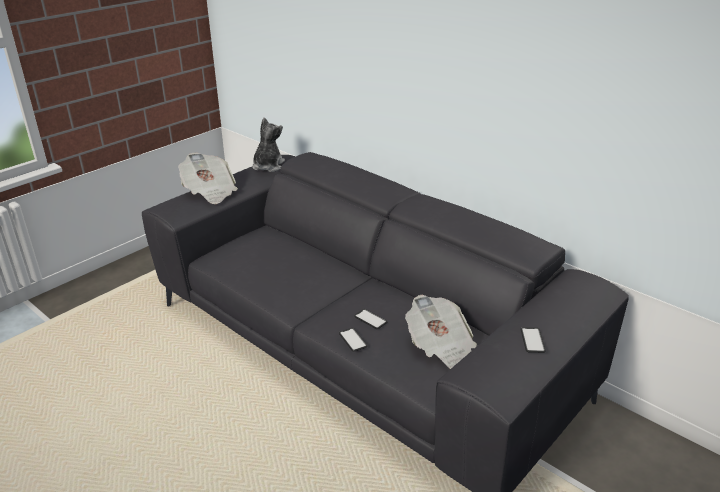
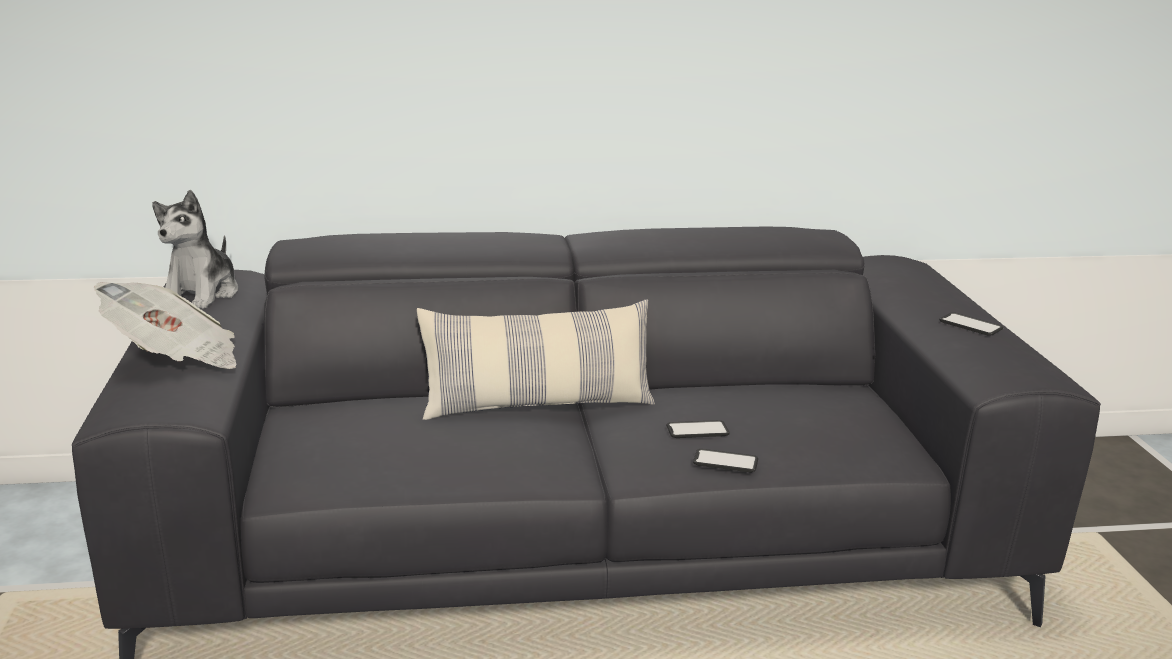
camera: 50 degrees left, 10 degrees down
plush toy [252,118,285,172] -> plush toy turned 135 degrees counterclockwise [152,190,238,309]
newspaper [405,295,477,369] -> none
none -> pillow [417,299,655,420]

